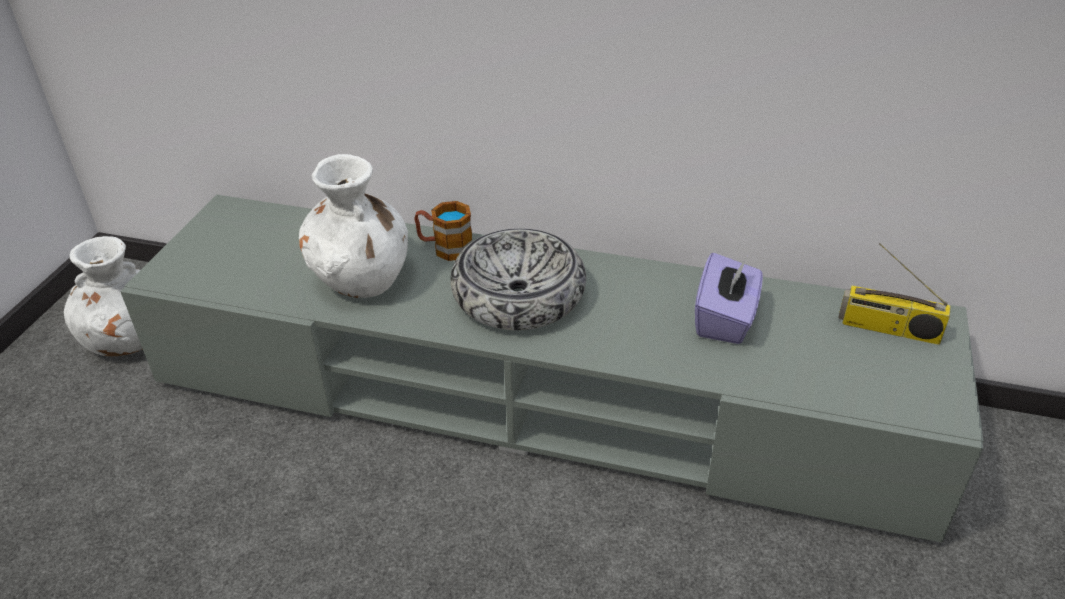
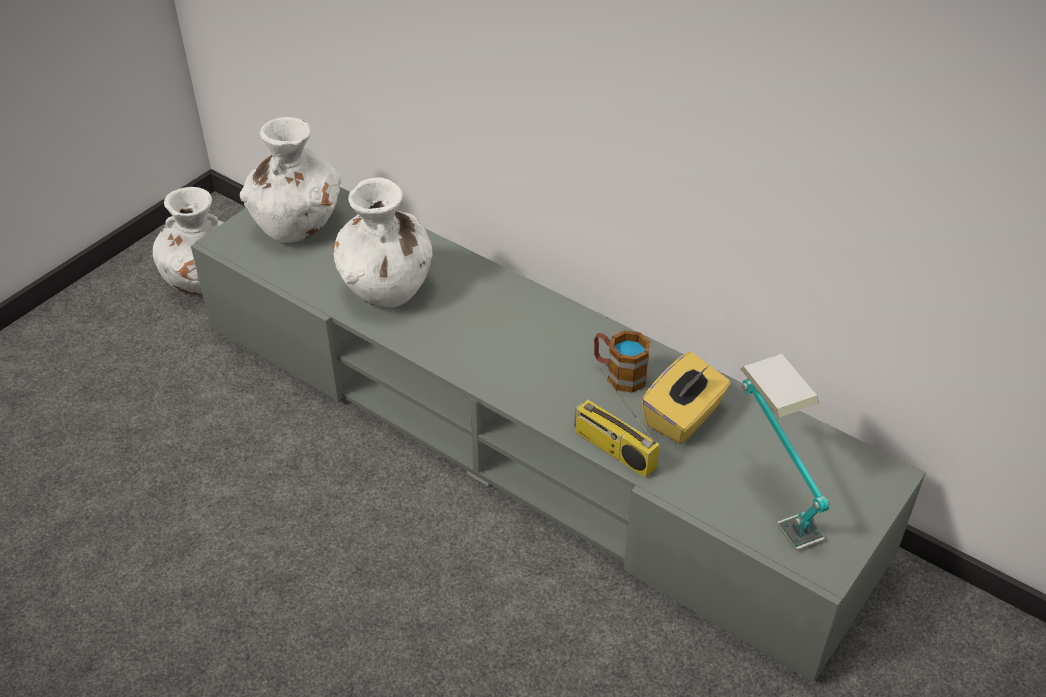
camera: 20 degrees right, 5 degrees up
mug [414,201,472,261] -> mug moved to [594,330,650,393]
bowl [450,228,586,330] -> none
purple tissue box [695,253,763,344] -> yellow tissue box [641,352,731,444]
radio [839,243,950,345] -> radio moved to [574,369,660,478]
none -> white vase [240,117,342,243]
none -> table lamp [741,354,829,550]

